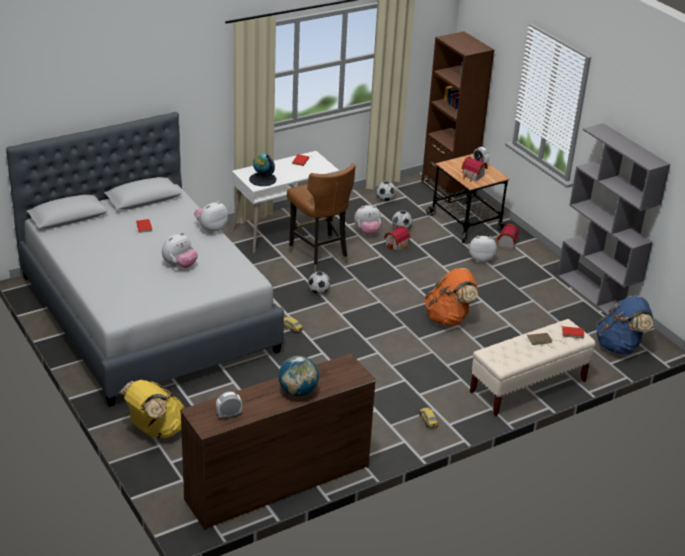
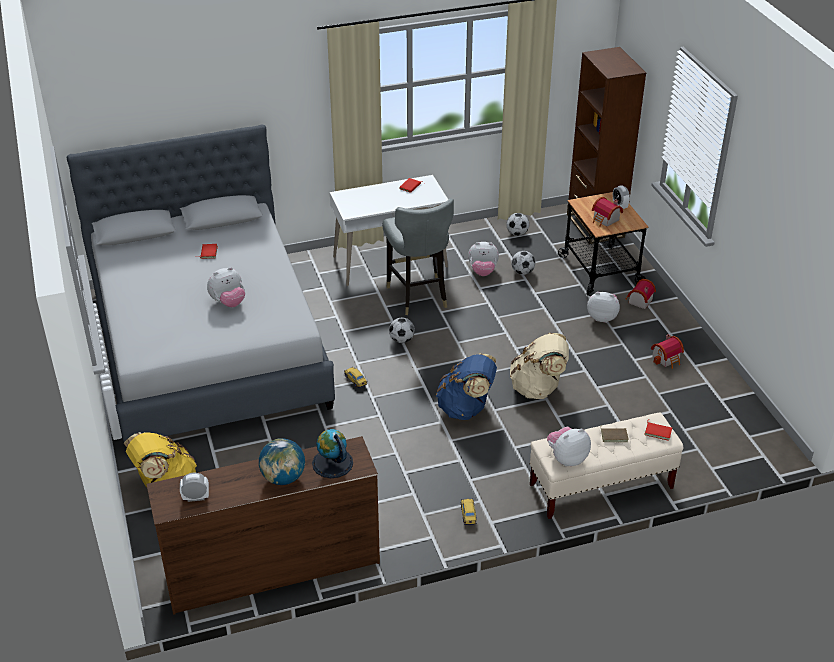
camera: 15 degrees right, 5 degrees up
plush toy [194,201,228,233] -> plush toy moved to [547,427,591,466]
globe [249,154,276,186] -> globe moved to [312,429,353,478]
brown chair [287,163,356,272] -> grey chair [382,198,454,315]
toy house [384,225,411,251] -> toy house moved to [651,334,684,369]
orange backpack [424,268,478,326] -> beige backpack [510,333,569,399]
grey bookcase [557,123,670,315] -> none
blue backpack [596,296,653,354] -> blue backpack moved to [436,353,497,420]

